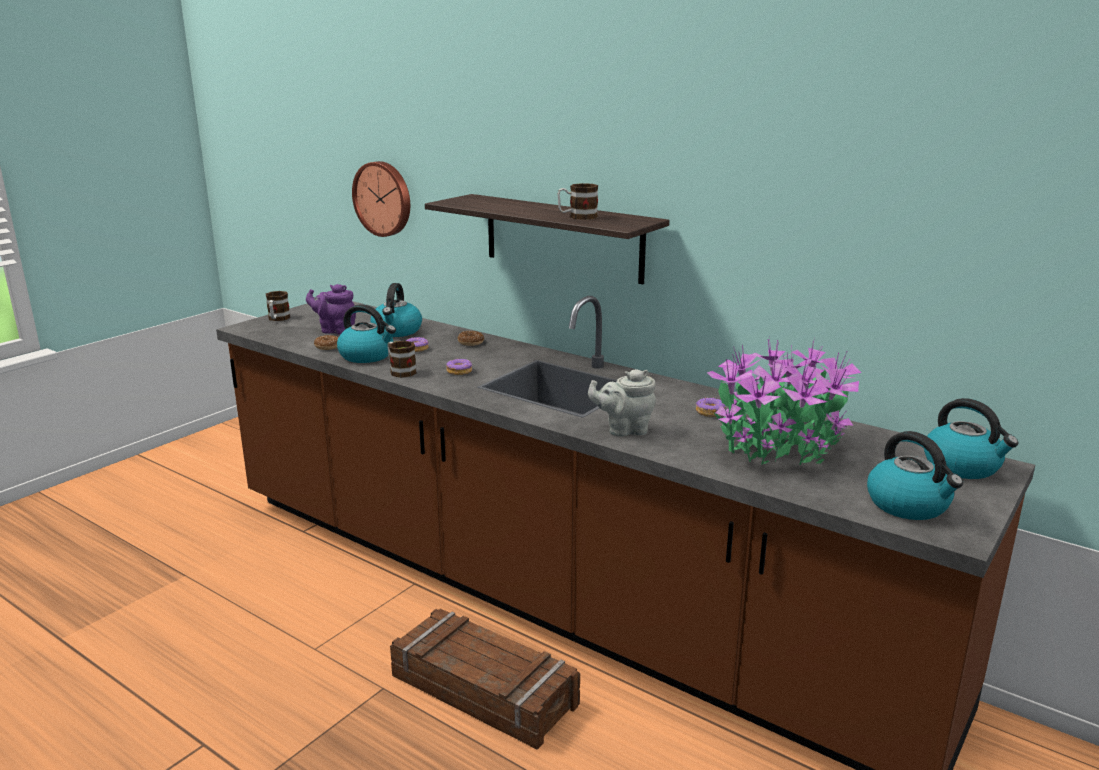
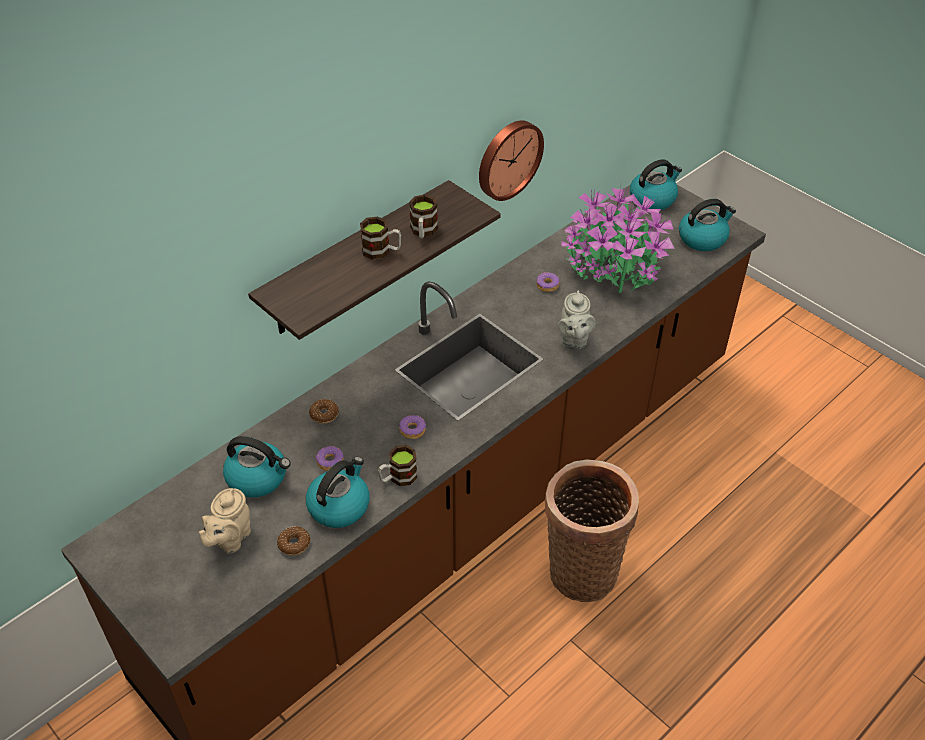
camera: 80 degrees left, 25 degrees up
mug [266,291,290,321] -> mug moved to [360,216,401,260]
purple teapot [306,284,356,335] -> beige teapot [199,488,251,553]
wall clock [352,161,410,237] -> wall clock moved to [479,120,544,201]
crate [390,609,580,749] -> basket [545,460,639,602]

